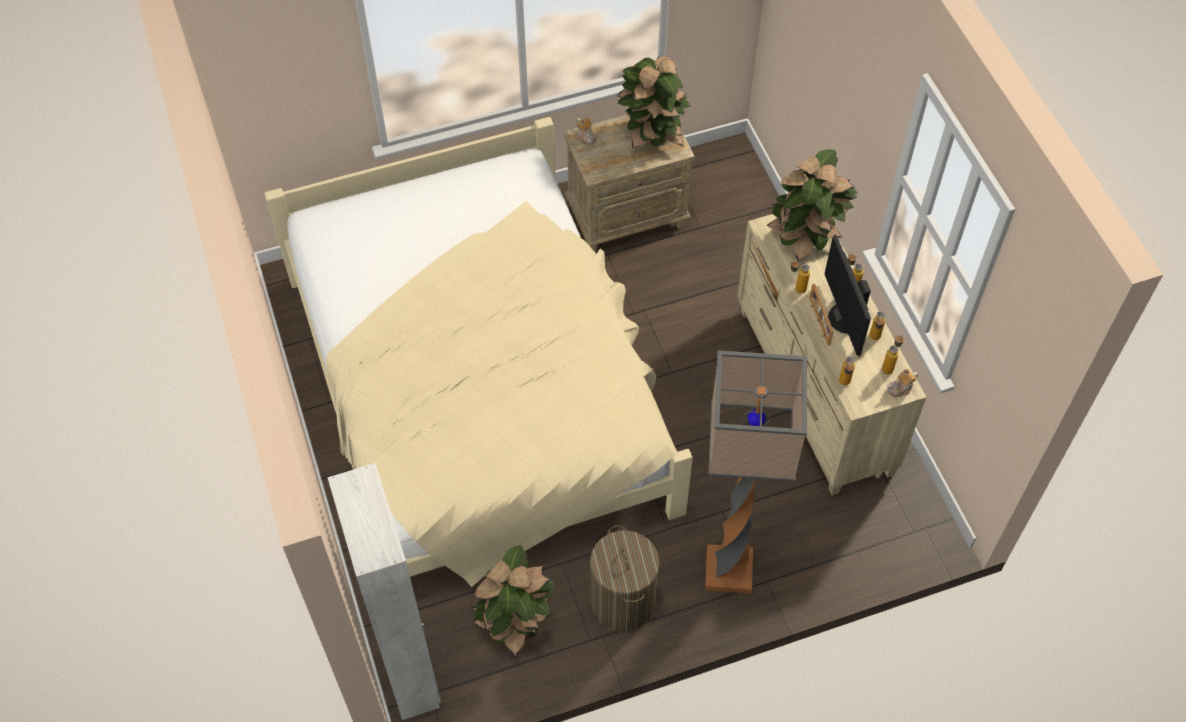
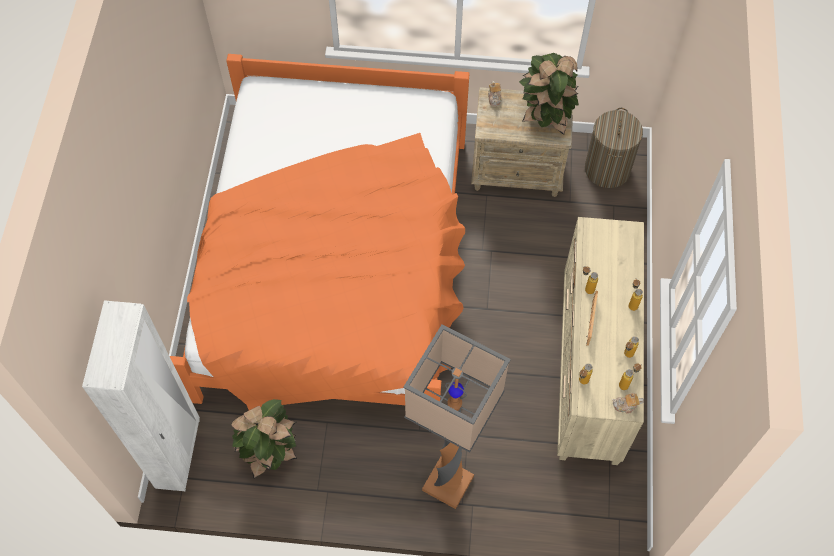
camera: 25 degrees right, 5 degrees up
beige bed [264,117,693,587] -> orange bed [170,54,470,410]
laundry basket [590,525,659,632] -> laundry basket moved to [585,108,643,188]
potted plant [766,149,857,262] -> none
monitor [824,235,871,356] -> none

